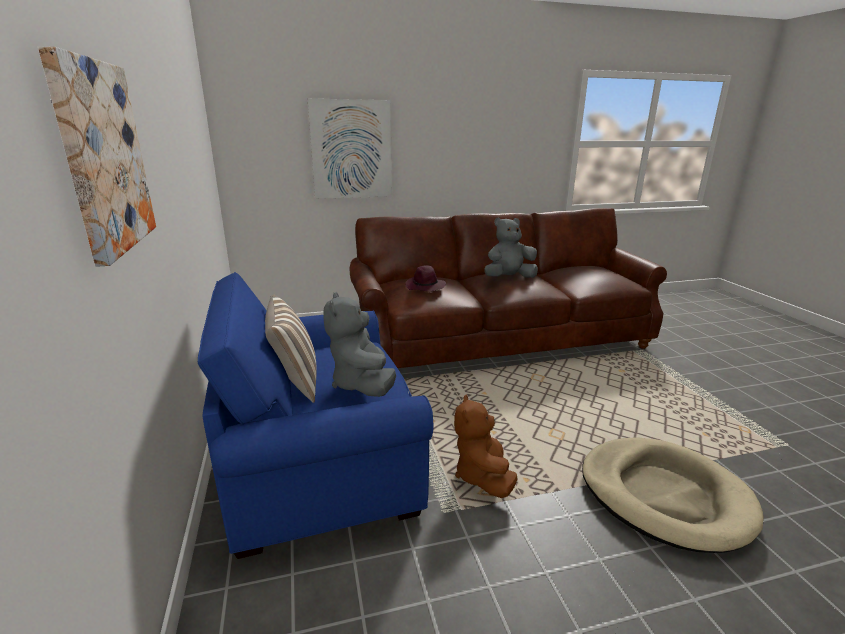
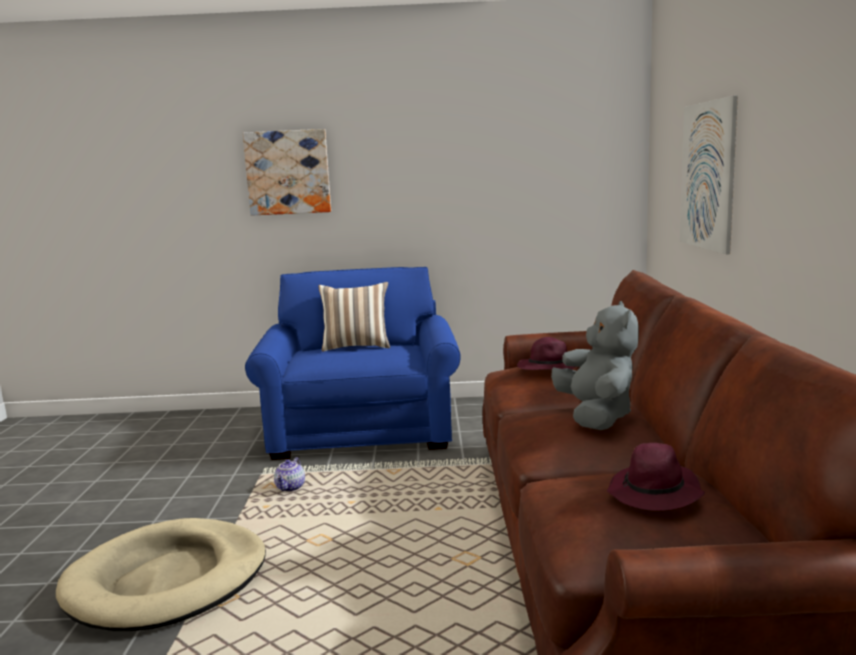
camera: 105 degrees right, 10 degrees down
grey plush toy [323,292,396,397] -> none
brown plush toy [454,394,518,498] -> teapot [274,457,305,491]
none -> purple hat [607,443,705,511]

